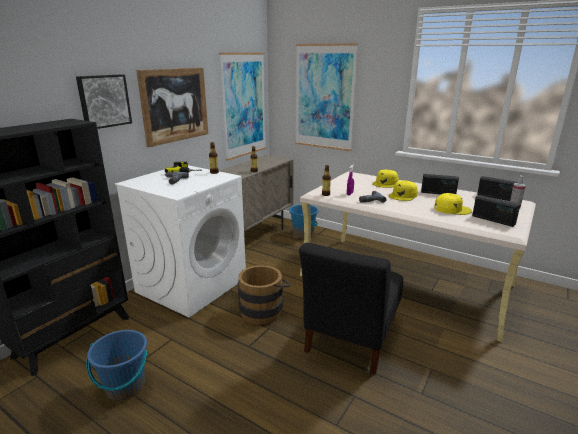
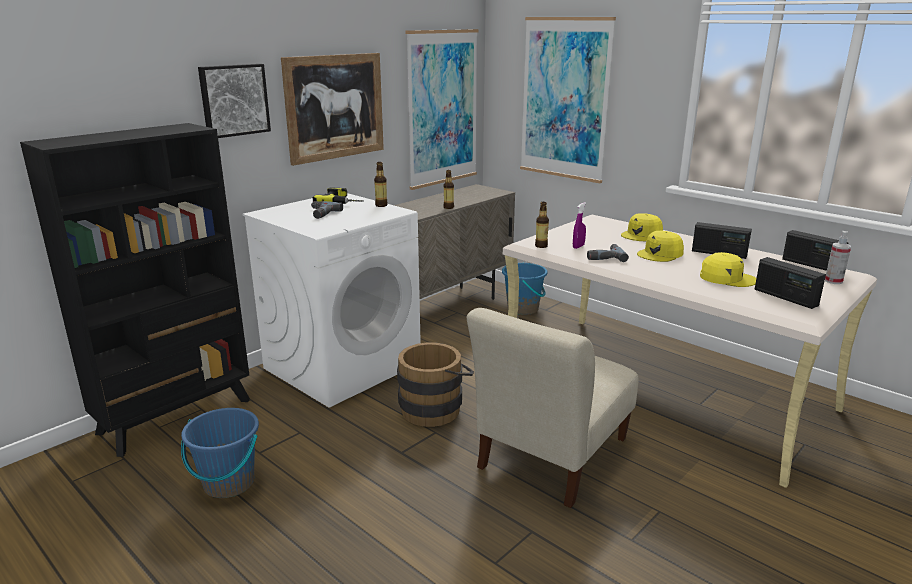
camera: 10 degrees right, 0 degrees up
black chair [299,243,403,375] -> beige chair [467,308,638,508]

